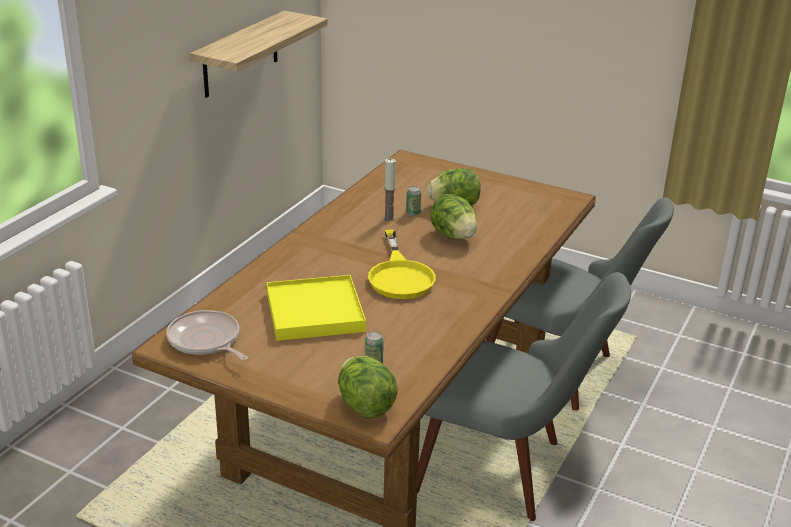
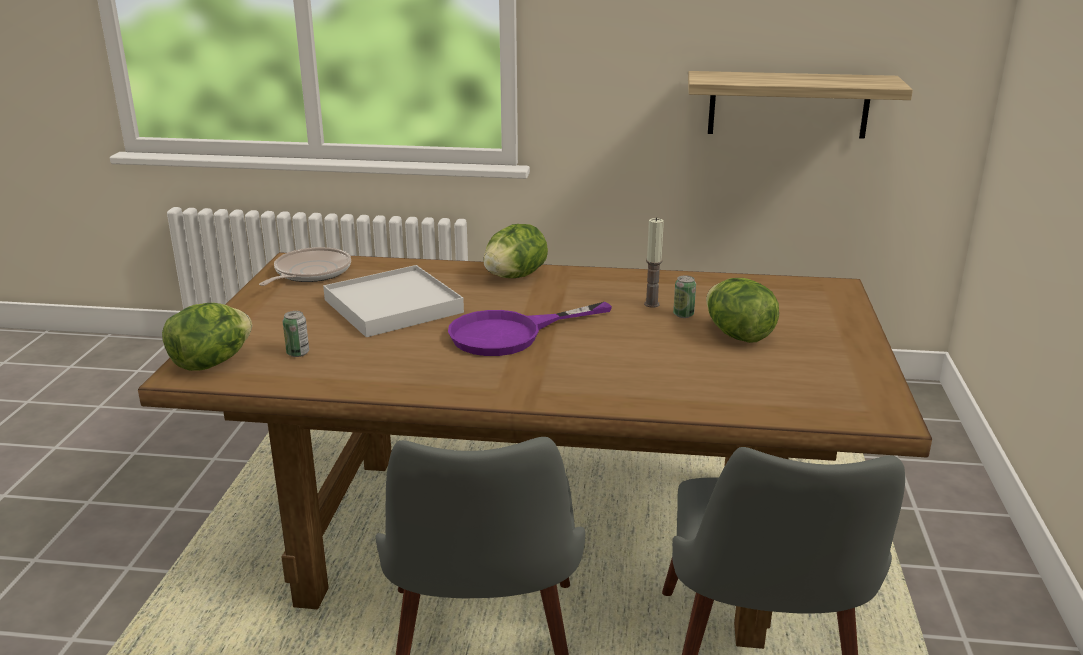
camera: 70 degrees right, 5 degrees down
yellow tray [266,275,366,341] -> white tray [323,265,464,337]
yellow frying pan [368,230,436,299] -> purple frying pan [448,302,612,356]
lettuce [430,194,477,239] -> lettuce moved to [483,224,548,278]

